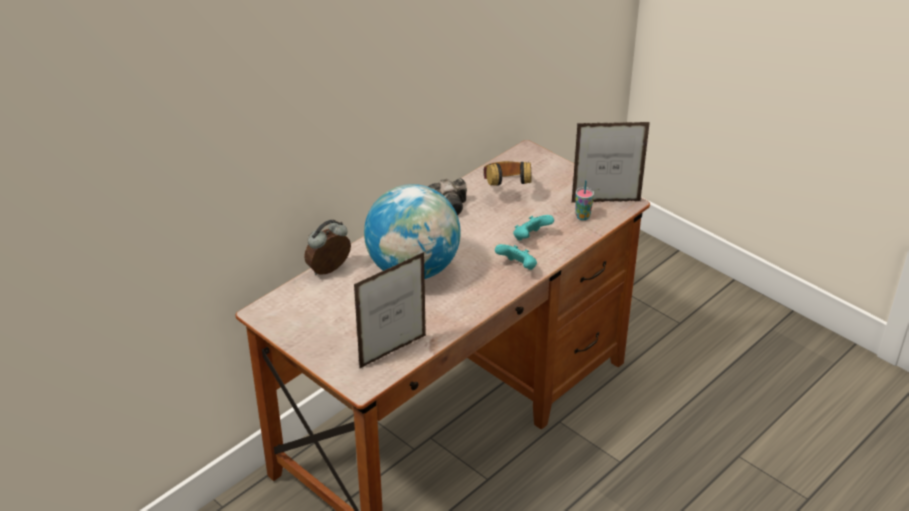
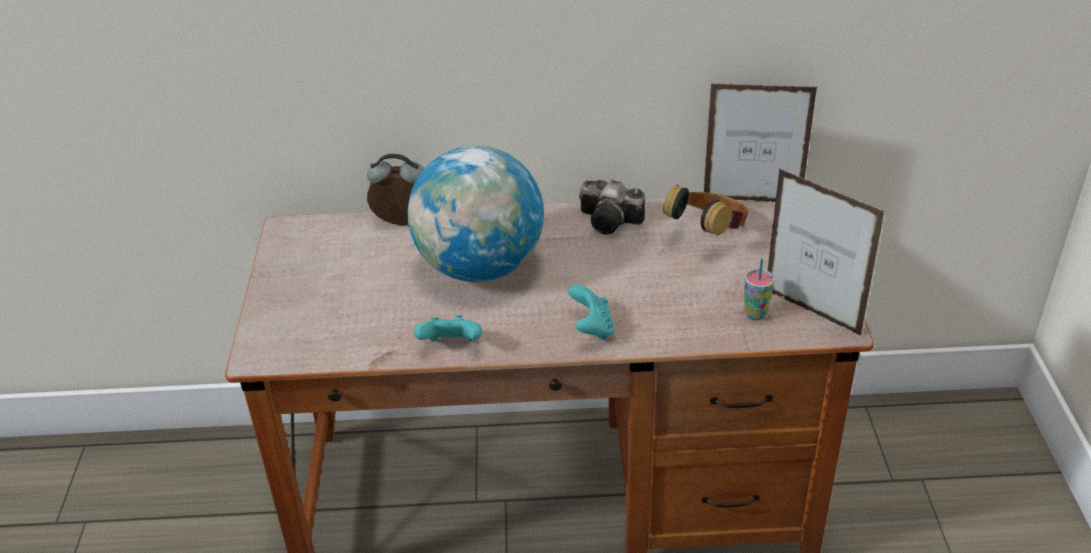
camera: 45 degrees right, 0 degrees up
picture frame [354,252,426,368] -> picture frame moved to [704,84,817,202]
turquoise game controller [513,215,554,240] -> turquoise game controller moved to [414,315,482,342]

